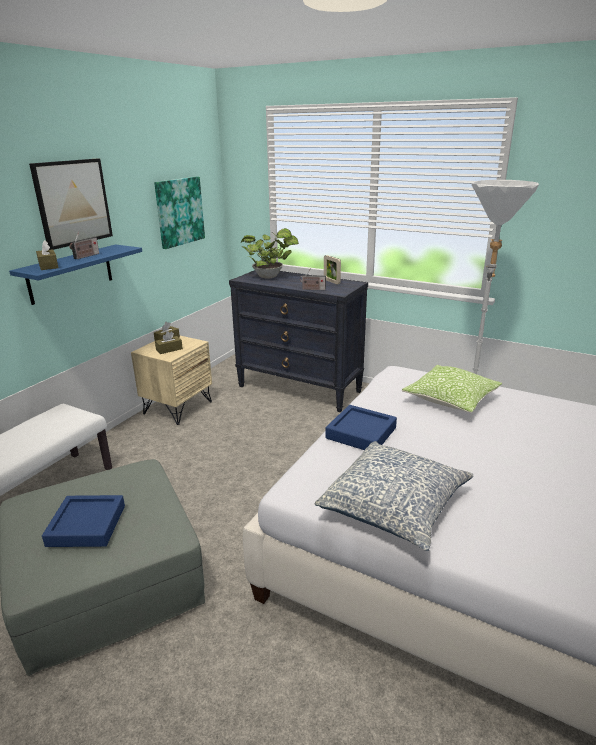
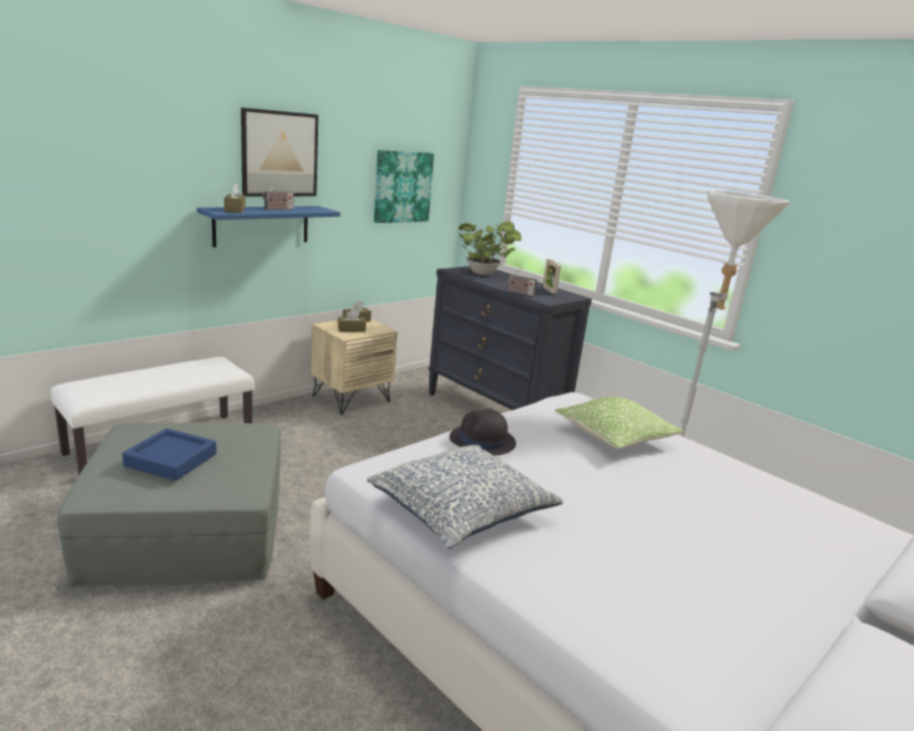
camera: 15 degrees right, 5 degrees down
blue tray [325,405,397,450] -> black hat [449,409,516,456]

